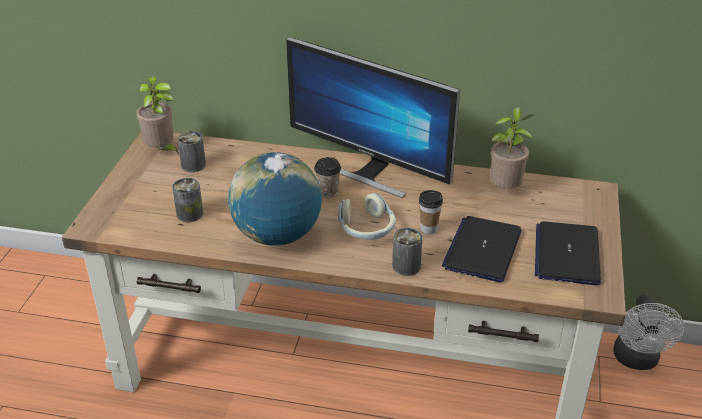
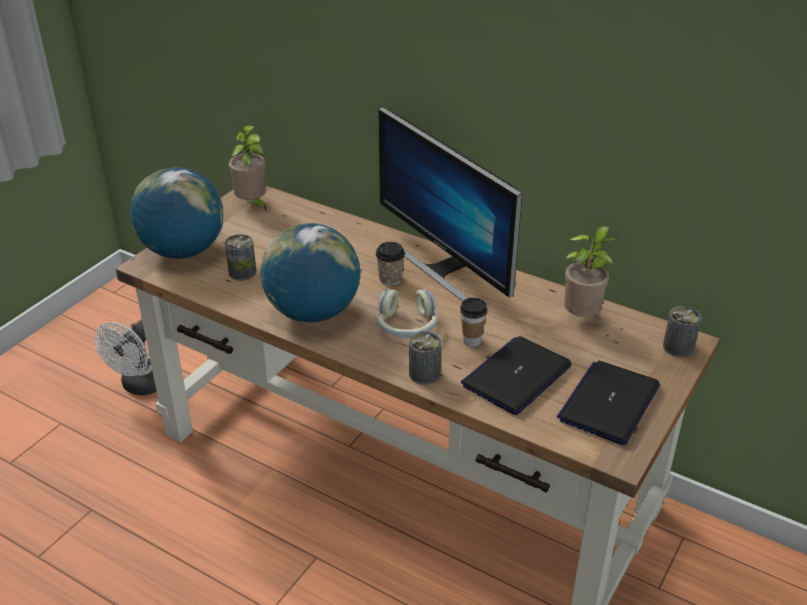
camera: 20 degrees right, 0 degrees up
can [177,131,206,172] -> can moved to [663,306,702,357]
white fan [613,294,684,370] -> white fan moved to [94,320,157,396]
none -> globe [130,168,223,259]

